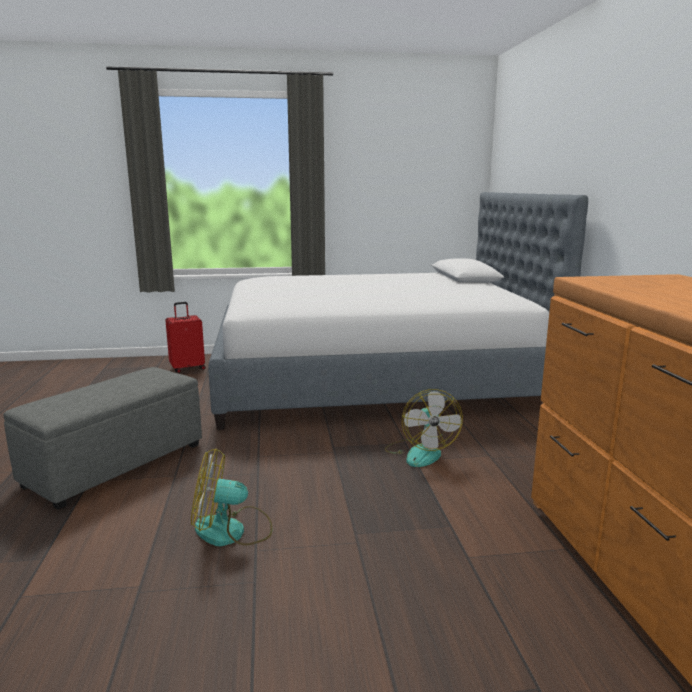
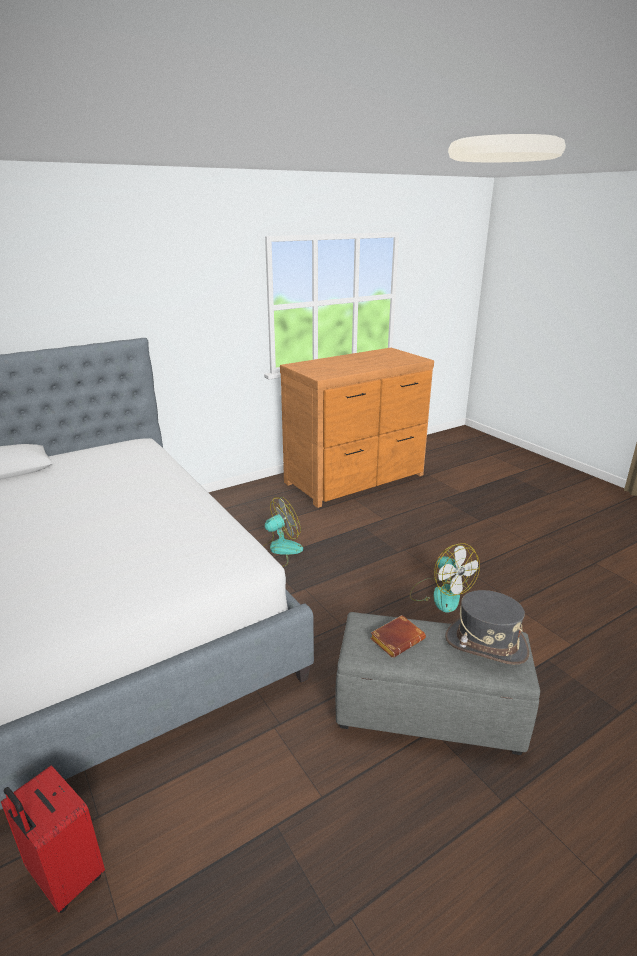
camera: 115 degrees left, 10 degrees up
none -> brown book [370,615,426,658]
none -> grey hat [445,590,529,665]

